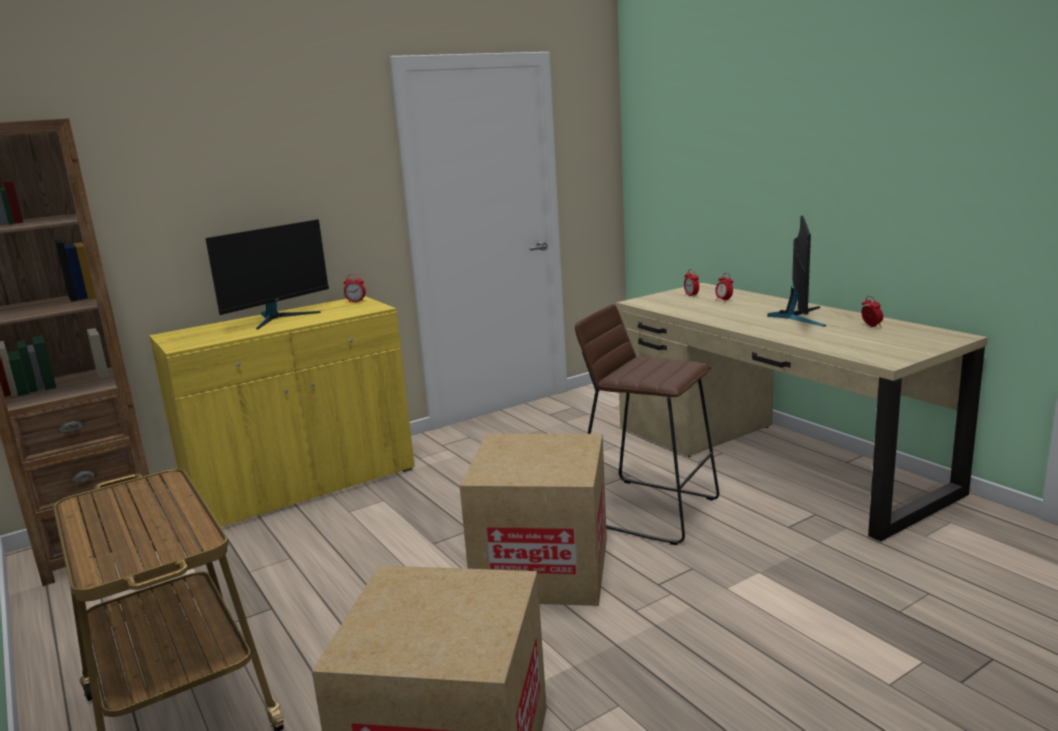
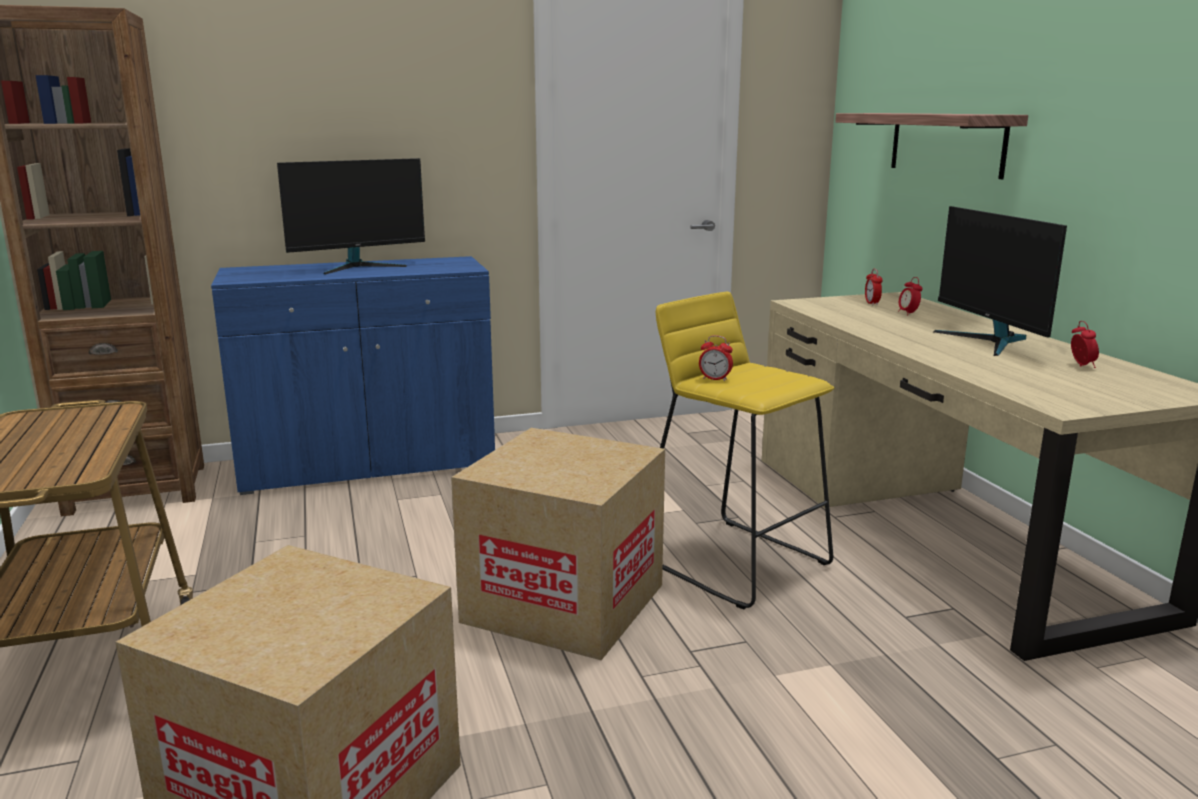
camera: 15 degrees right, 0 degrees up
yellow cabinet [149,296,415,527] -> blue cabinet [211,256,495,495]
alarm clock [344,274,366,302] -> alarm clock moved to [699,335,733,381]
brown stool [575,304,719,545] -> yellow stool [655,292,834,609]
monitor [767,216,826,326] -> monitor turned 135 degrees clockwise [934,206,1067,356]
none -> shelf [835,113,1028,179]

